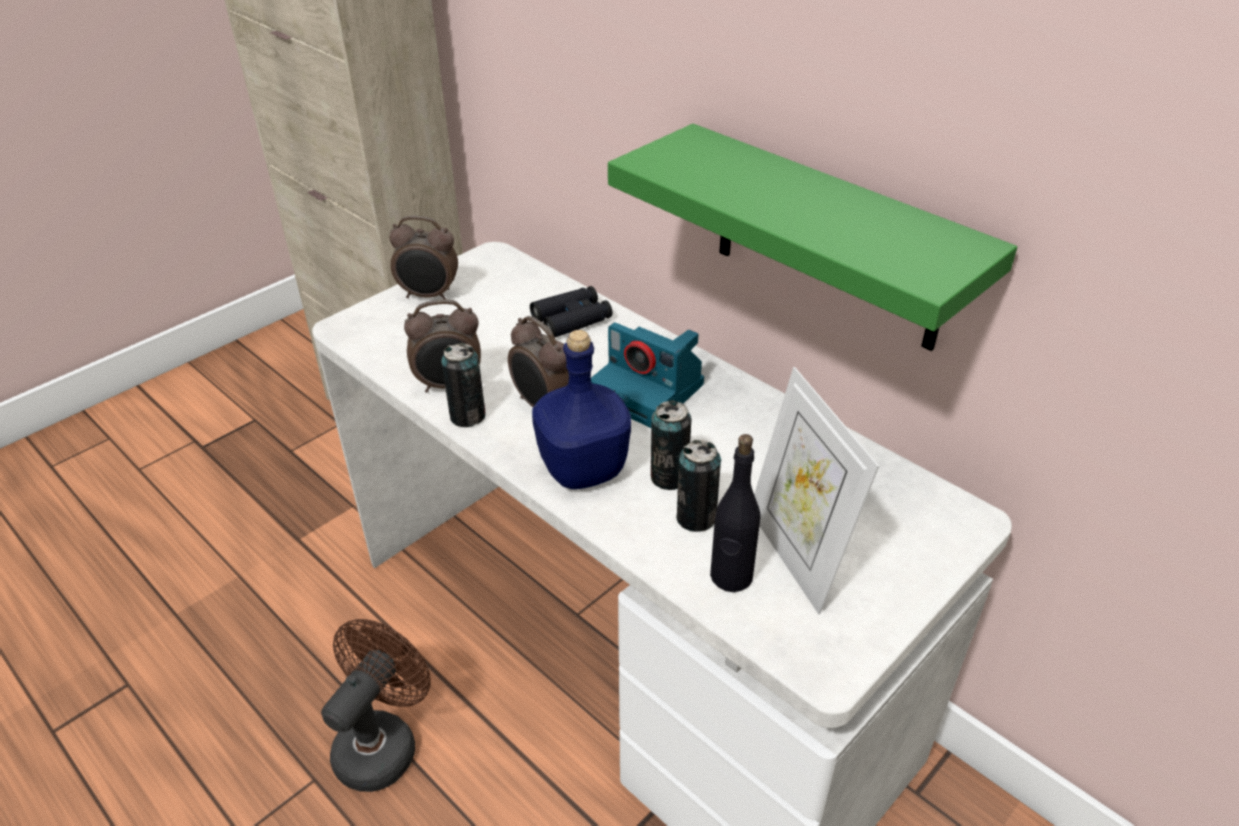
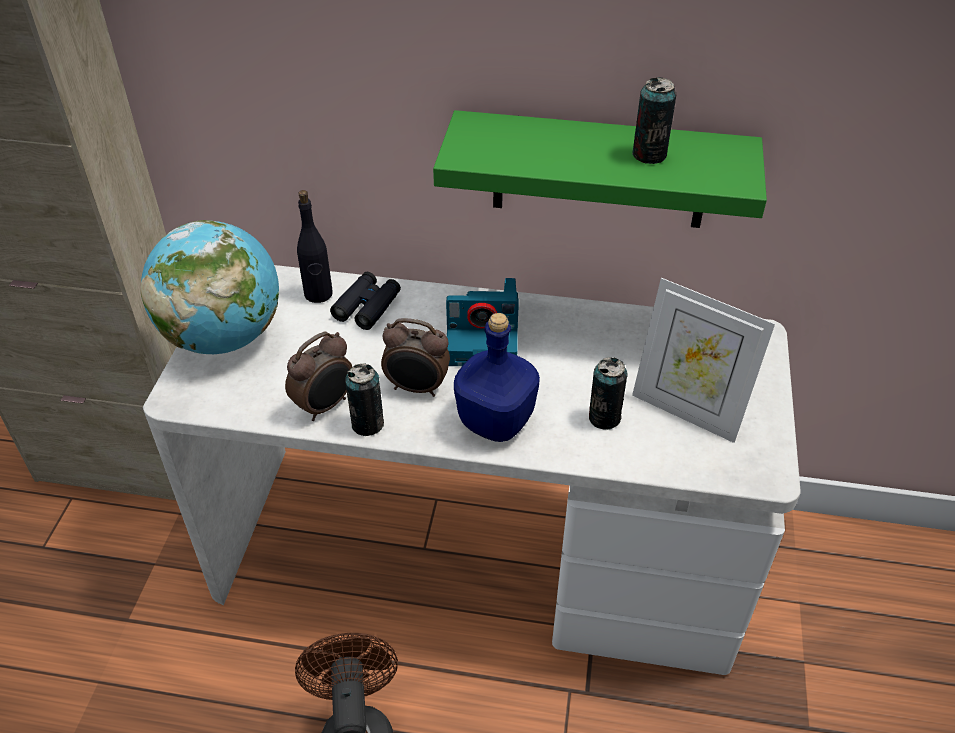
camera: 35 degrees left, 5 degrees up
alarm clock [389,216,458,299] -> globe [141,220,279,354]
can [651,401,692,490] -> can moved to [632,77,676,164]
black bottle [710,434,760,592] -> black bottle moved to [297,190,333,303]

